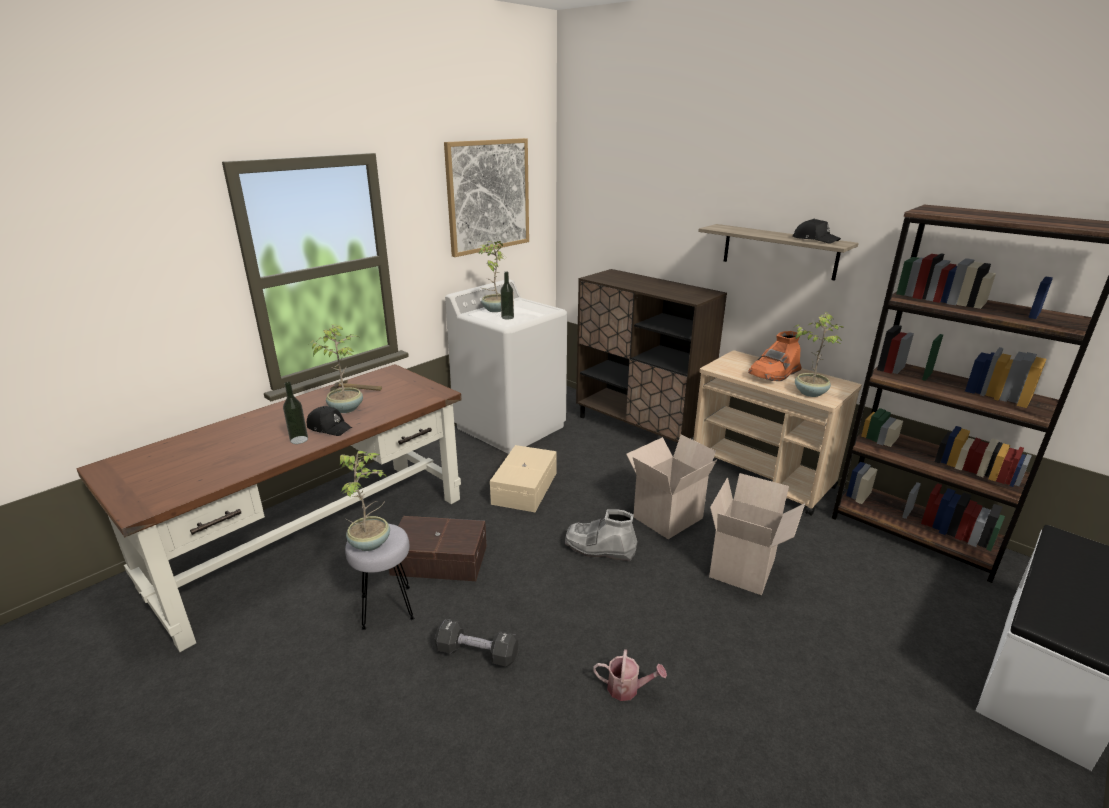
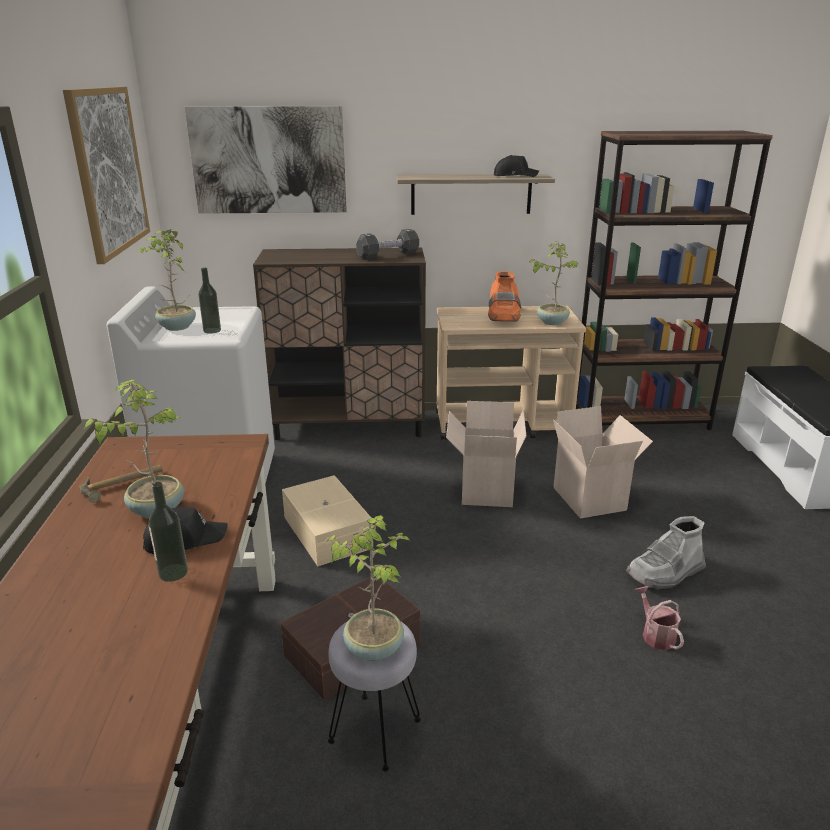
camera: 45 degrees left, 0 degrees up
black dumbbell [435,619,518,667] -> black dumbbell moved to [356,229,419,260]
grey boot [565,509,638,561] -> grey boot moved to [626,516,706,589]
watering can [593,649,667,701] -> watering can turned 75 degrees counterclockwise [635,586,684,650]
none -> picture [185,106,347,214]

